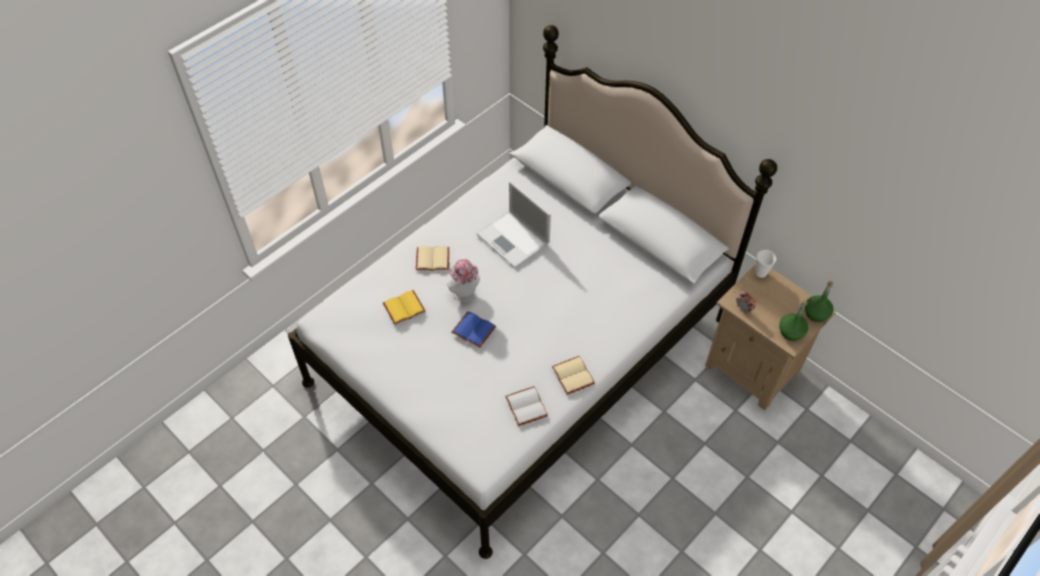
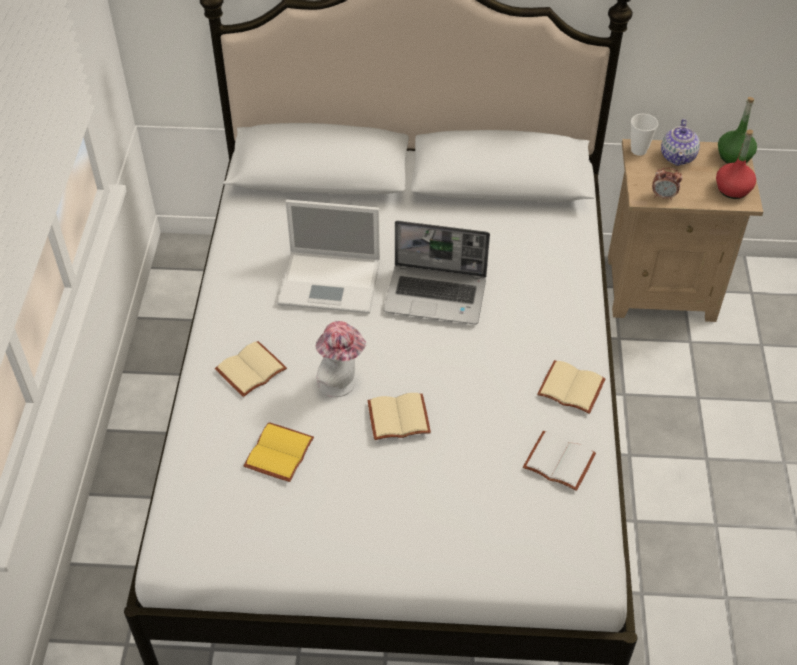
camera: 40 degrees left, 5 degrees down
blue book [451,311,496,348] -> beige book [367,393,431,440]
green bottle [779,300,808,341] -> red bottle [716,130,756,199]
none -> laptop [384,221,490,324]
none -> teapot [661,119,700,166]

